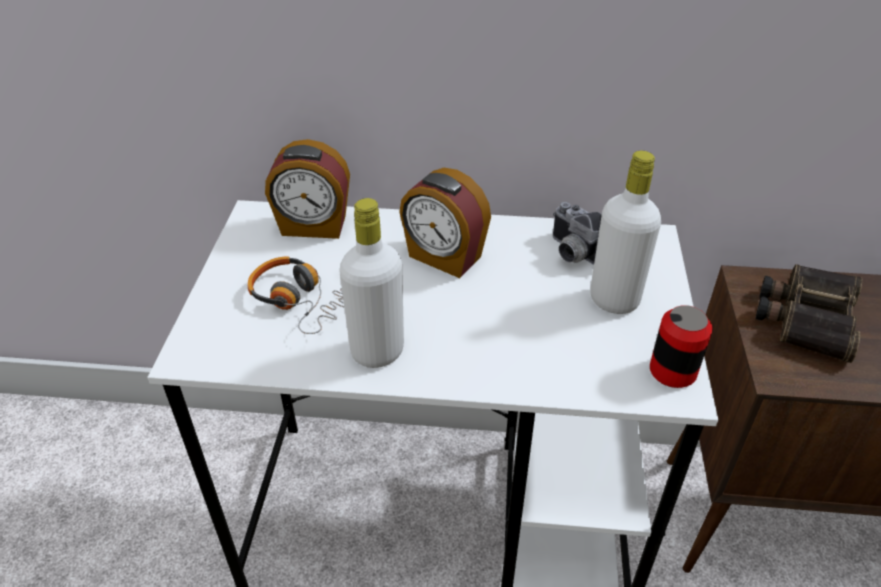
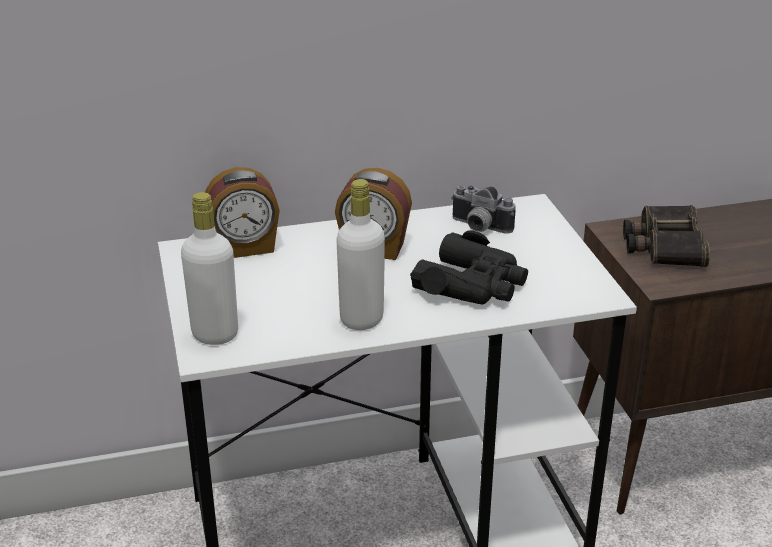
camera: 20 degrees left, 10 degrees down
headphones [248,256,344,334] -> none
white bottle [590,151,661,314] -> white bottle moved to [181,192,238,345]
can [650,305,713,388] -> none
none -> black binoculars [410,230,528,304]

